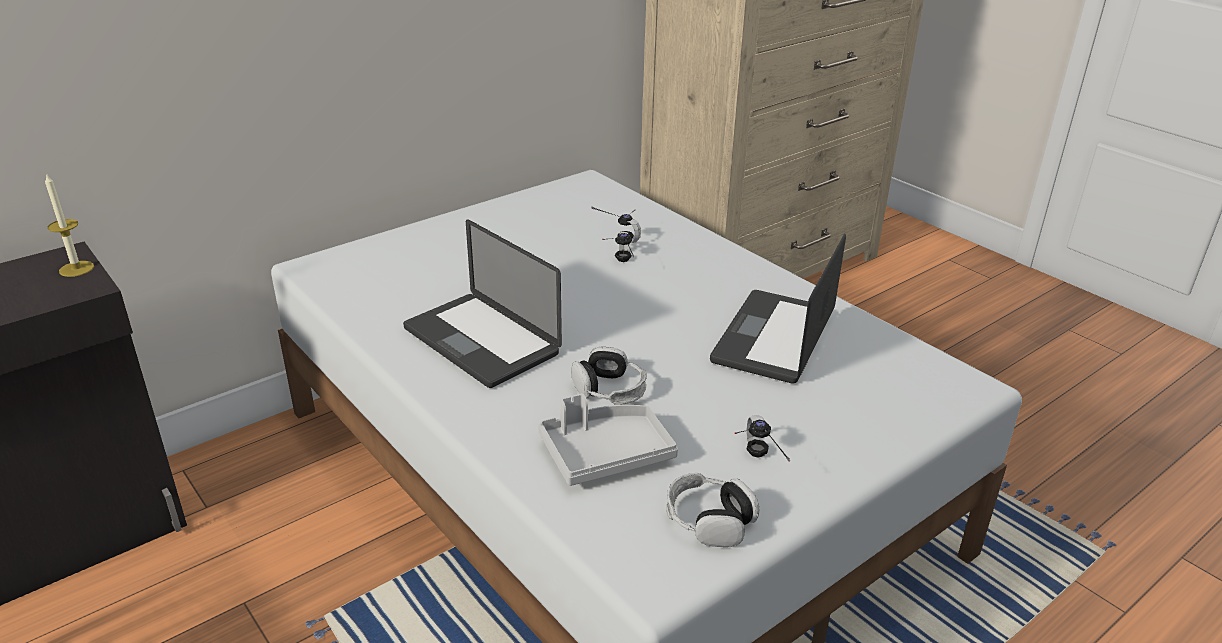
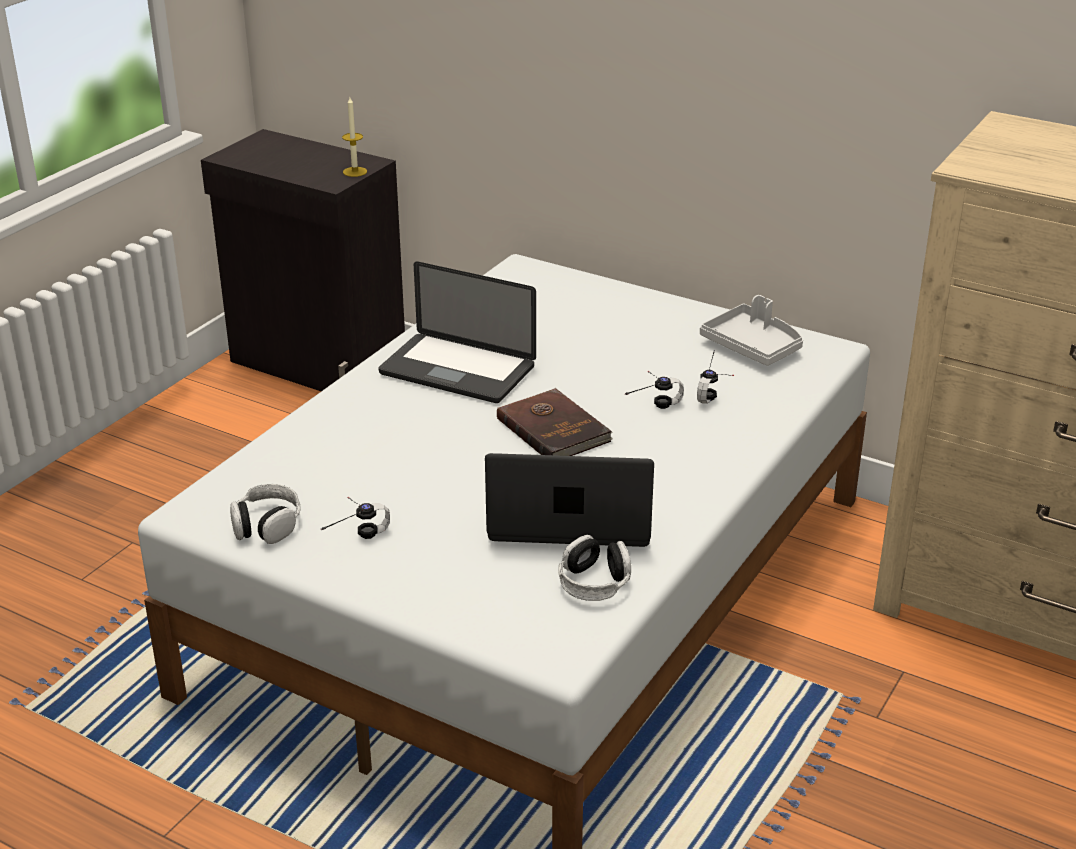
camera: 70 degrees right, 0 degrees up
laptop [403,219,562,388] -> laptop turned 90 degrees counterclockwise [378,262,536,403]
grey tray [538,394,678,486] -> grey tray moved to [700,295,803,366]
headphones [571,347,647,405] -> headphones moved to [558,535,631,601]
none -> brown book [497,388,613,456]

